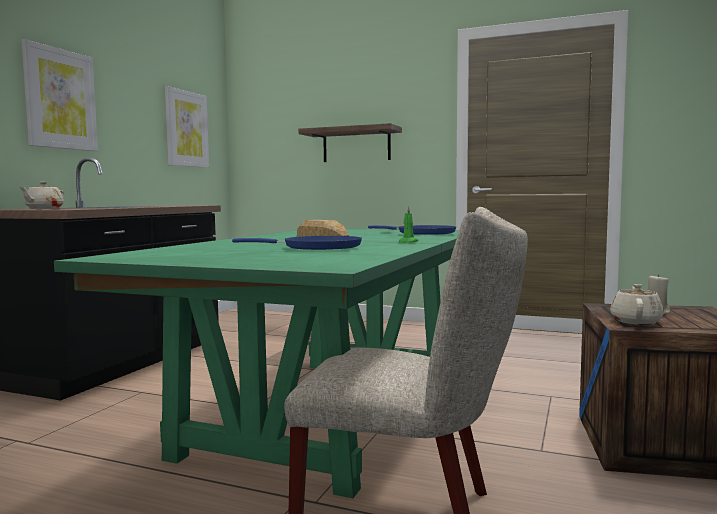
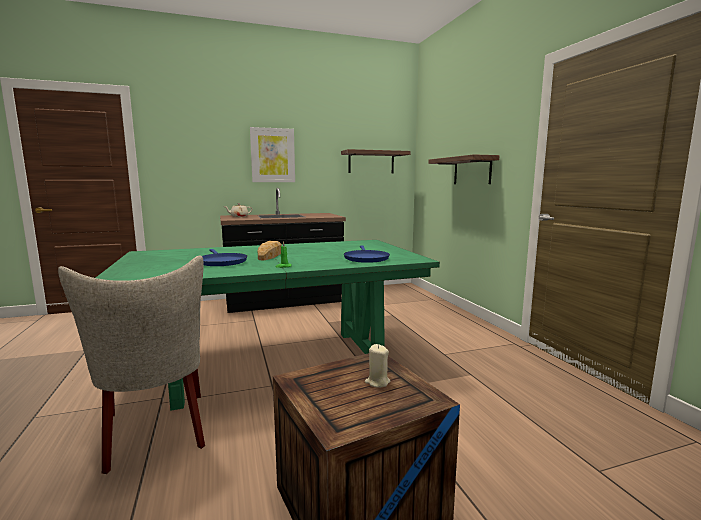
camera: 50 degrees right, 5 degrees up
picture [165,86,209,168] -> shelf [341,149,411,173]
beige teapot [610,284,664,325] -> none

